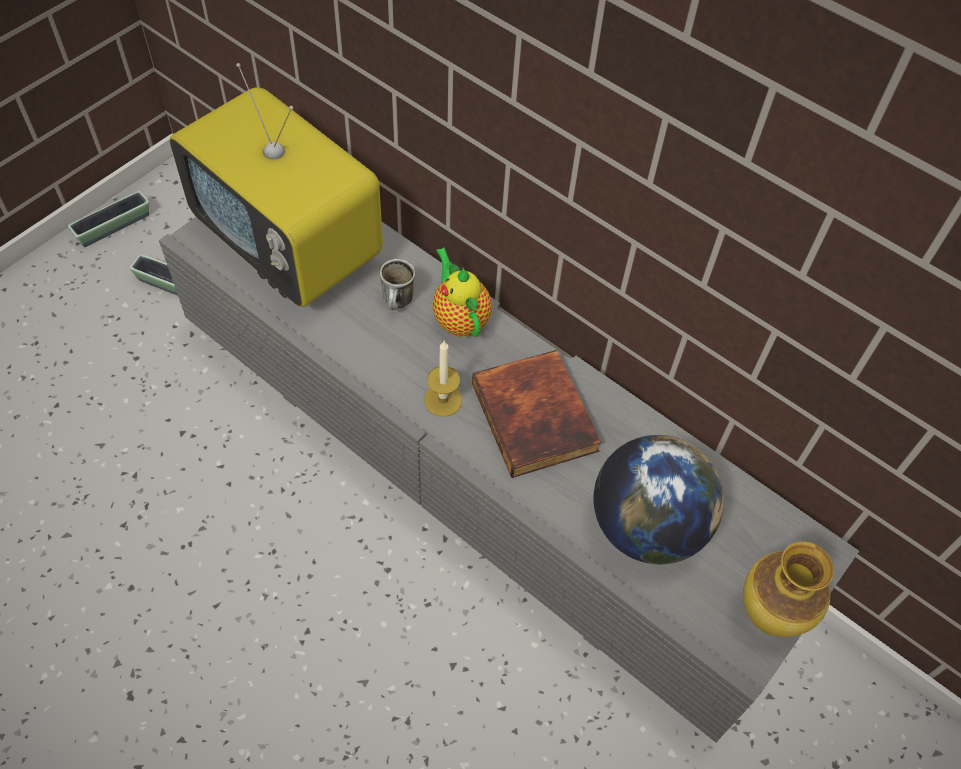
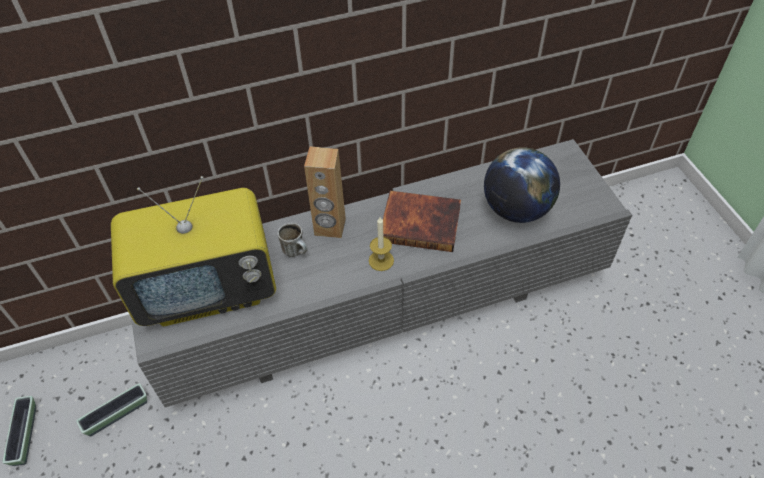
camera: 55 degrees left, 5 degrees down
teapot [432,247,492,337] -> brown speaker [304,146,346,238]
vase [743,541,834,637] -> none

